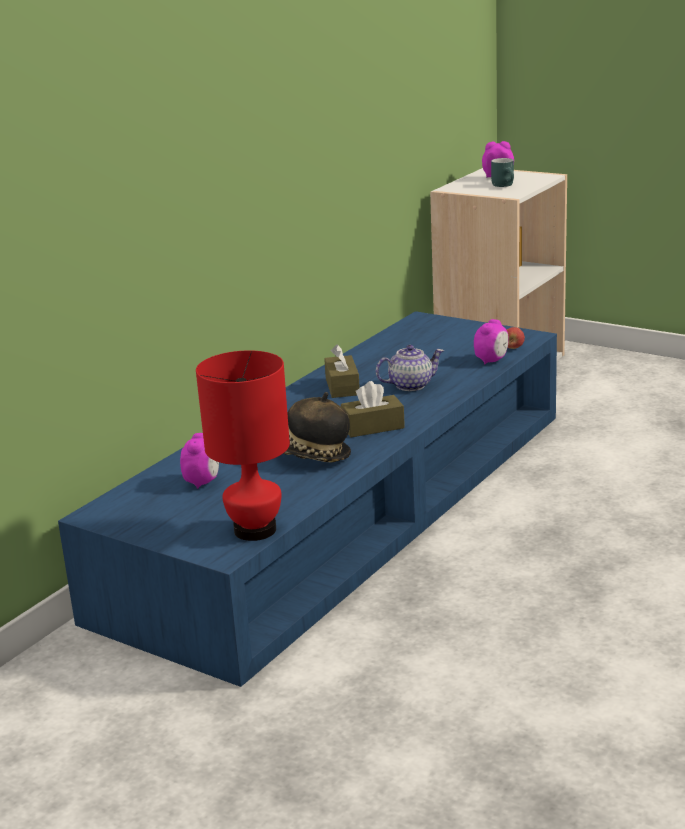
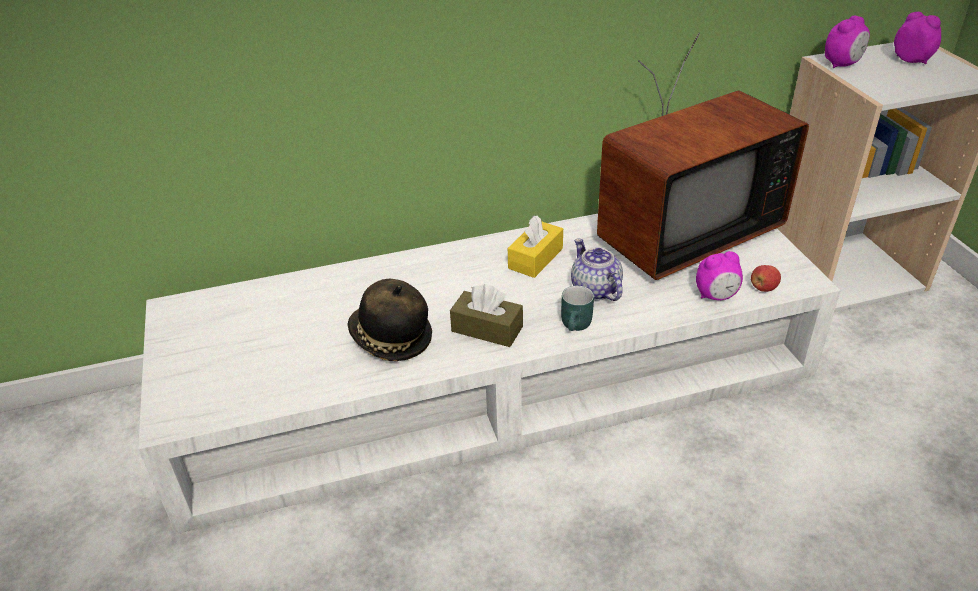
camera: 40 degrees right, 15 degrees up
blue tv stand [58,311,557,687] -> white tv stand [138,214,841,534]
alarm clock [180,433,219,489] -> alarm clock moved to [825,16,870,68]
red table lamp [196,350,290,541] -> none
brown tissue box [324,345,360,398] -> yellow tissue box [508,215,563,278]
teapot [376,345,444,391] -> teapot turned 135 degrees counterclockwise [571,239,623,301]
turquoise mug [491,158,514,187] -> turquoise mug moved to [561,286,594,331]
none -> television [597,33,809,280]

